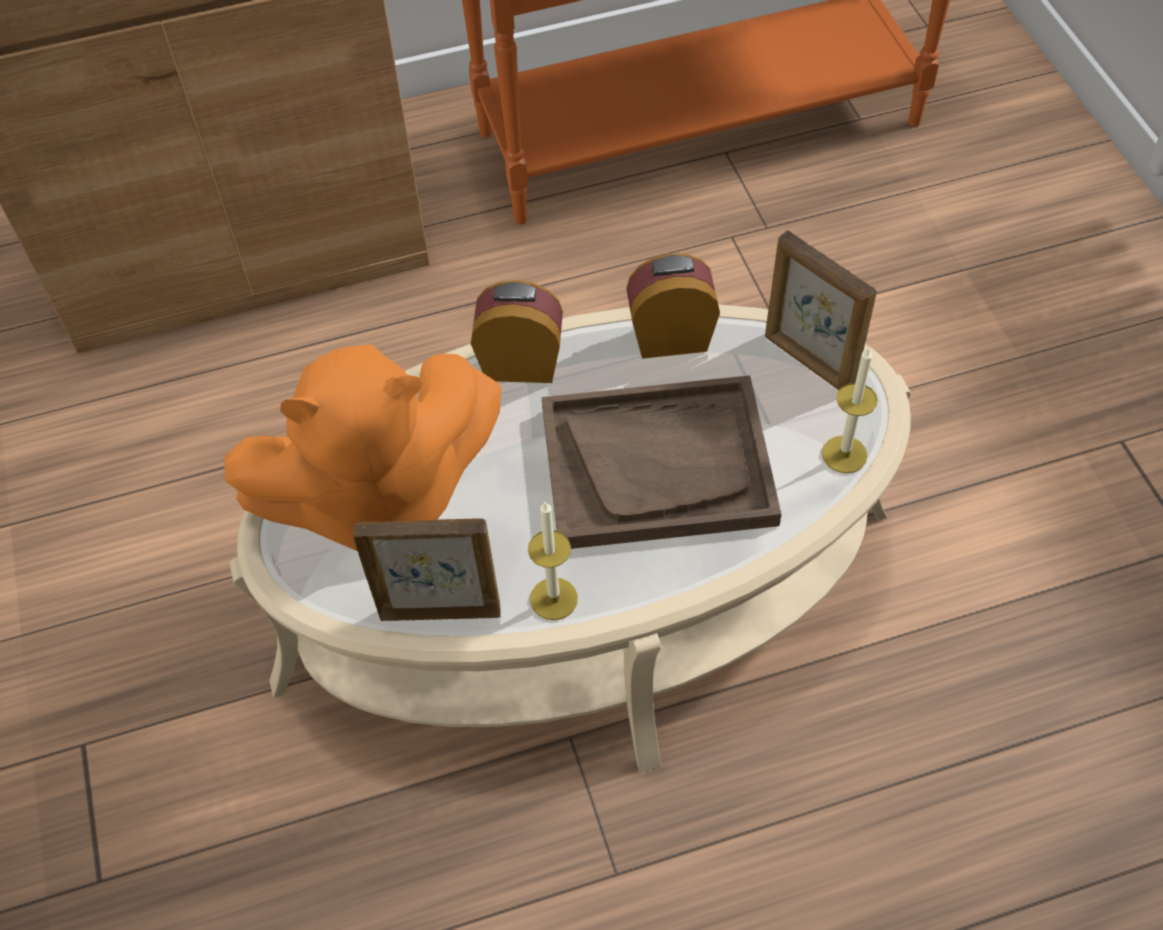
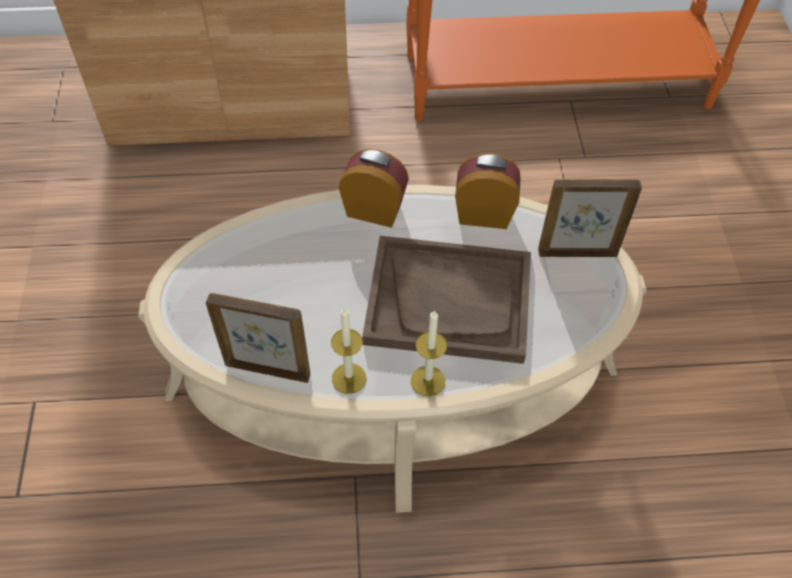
camera: 10 degrees right, 0 degrees up
orange plush toy [224,345,501,551] -> none
picture frame [765,230,877,390] -> picture frame turned 120 degrees clockwise [538,179,642,257]
candle [822,347,878,473] -> candle moved to [411,310,447,397]

